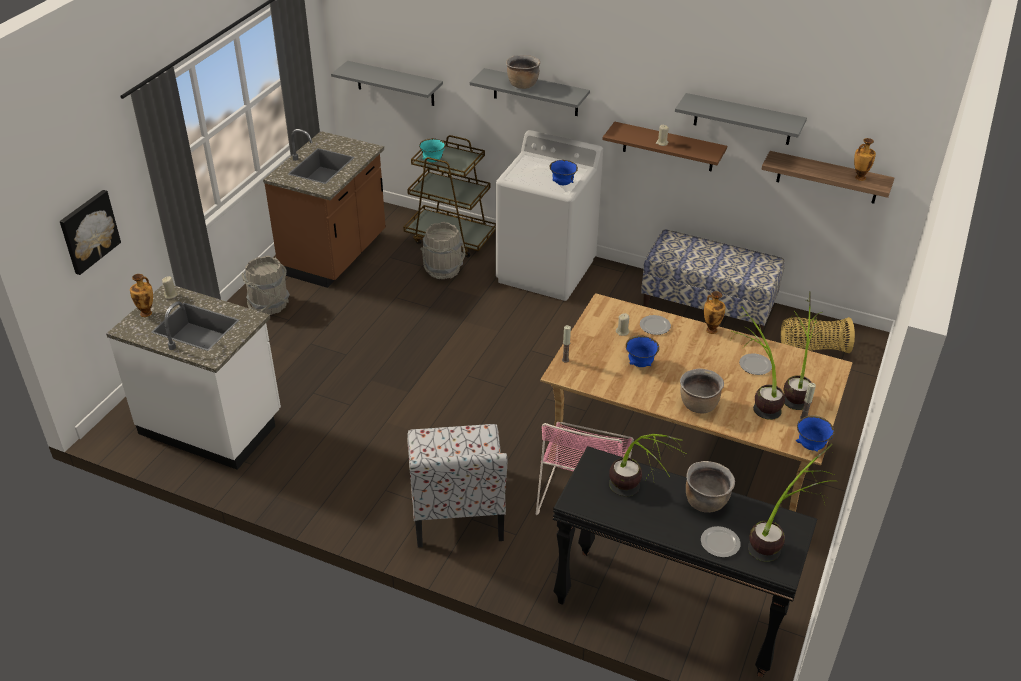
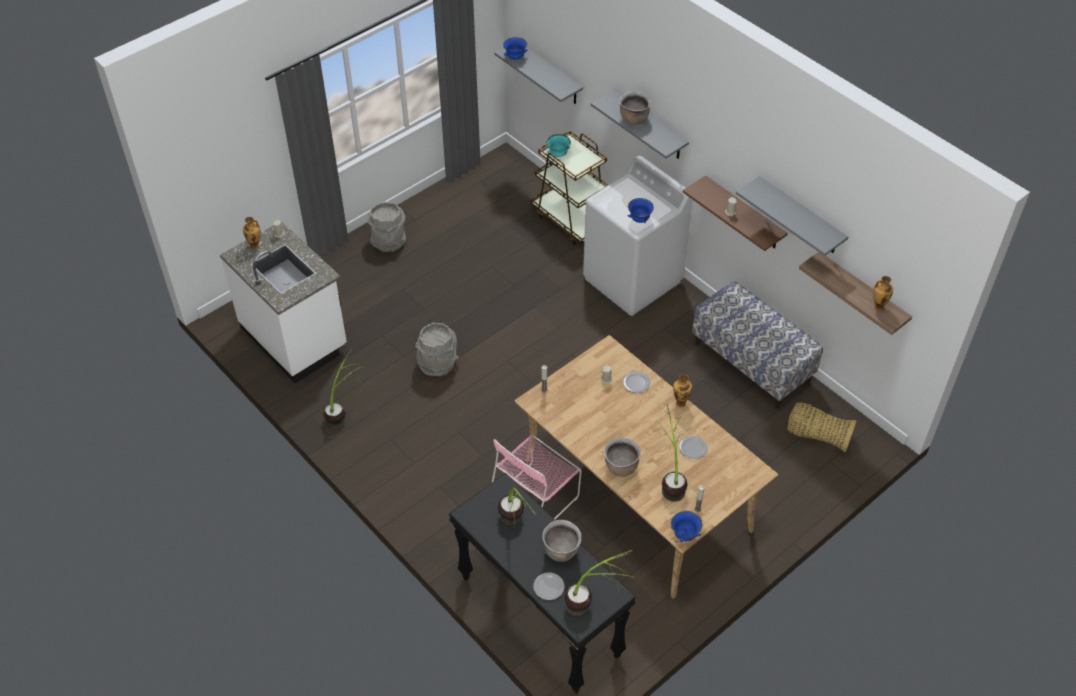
camera: 25 degrees right, 10 degrees up
picture [60,190,121,275] -> none
brown counter [263,129,386,288] -> none
chair [407,424,507,548] -> none
grey bucket [421,222,466,279] -> grey bucket moved to [415,322,459,376]
blue bowl [626,336,659,367] -> blue bowl moved to [503,37,528,60]
potted plant [784,291,821,410] -> potted plant moved to [323,346,363,428]

